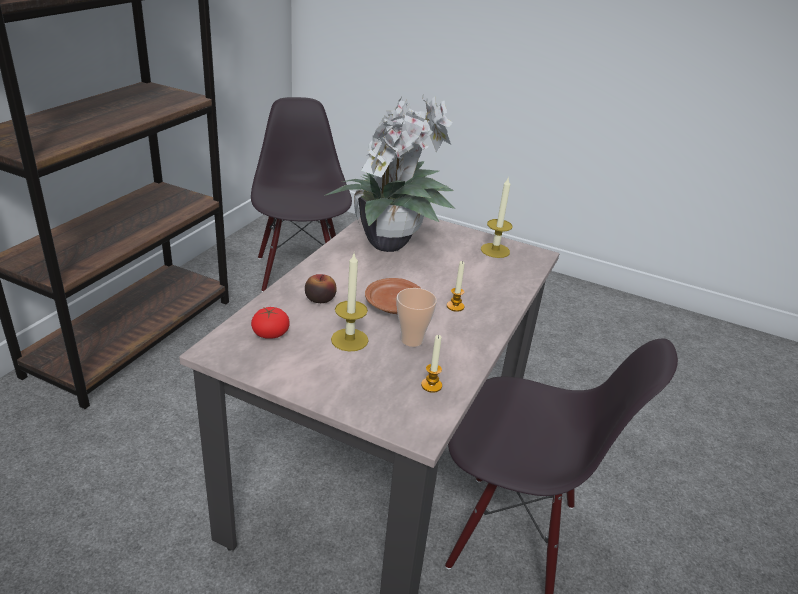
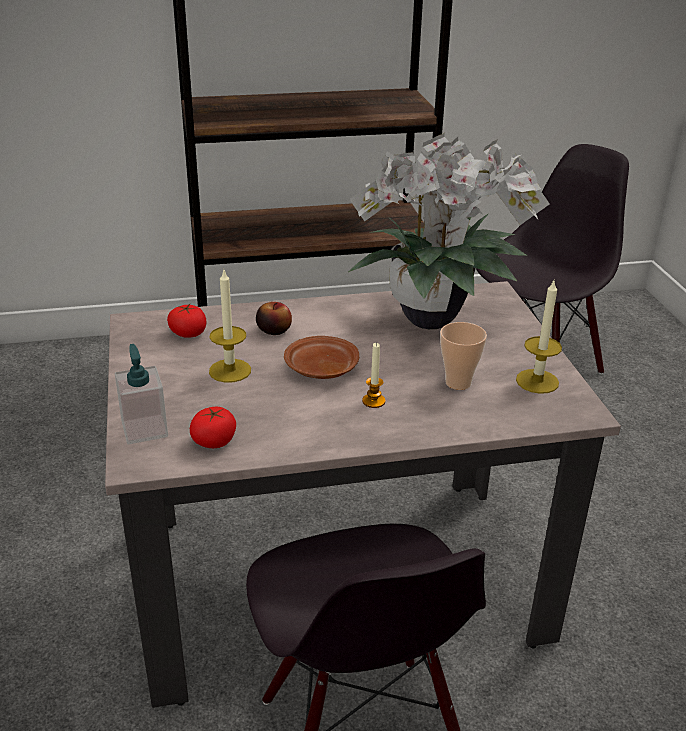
camera: 55 degrees right, 0 degrees up
cup [397,288,437,347] -> cup moved to [440,322,487,390]
candle [421,335,442,393] -> tomato [190,407,236,448]
none -> soap dispenser [115,344,168,445]

